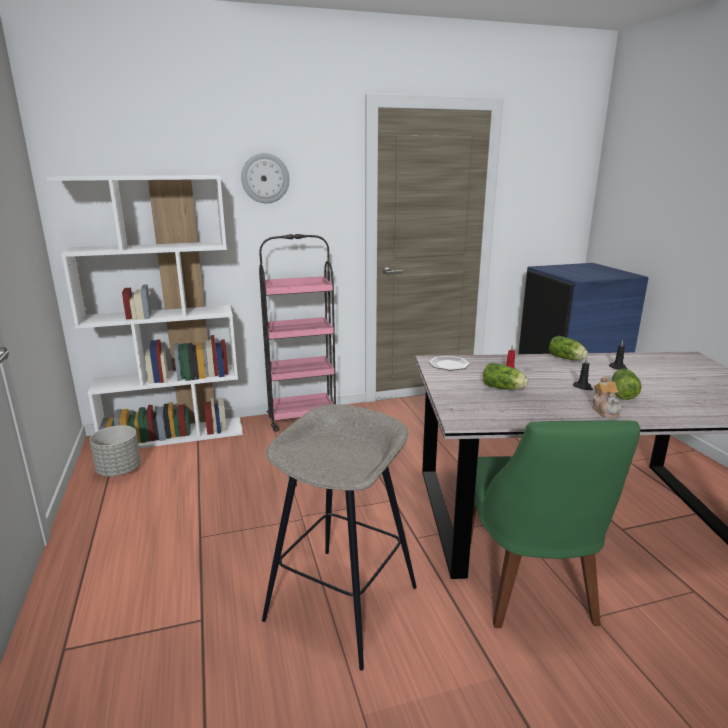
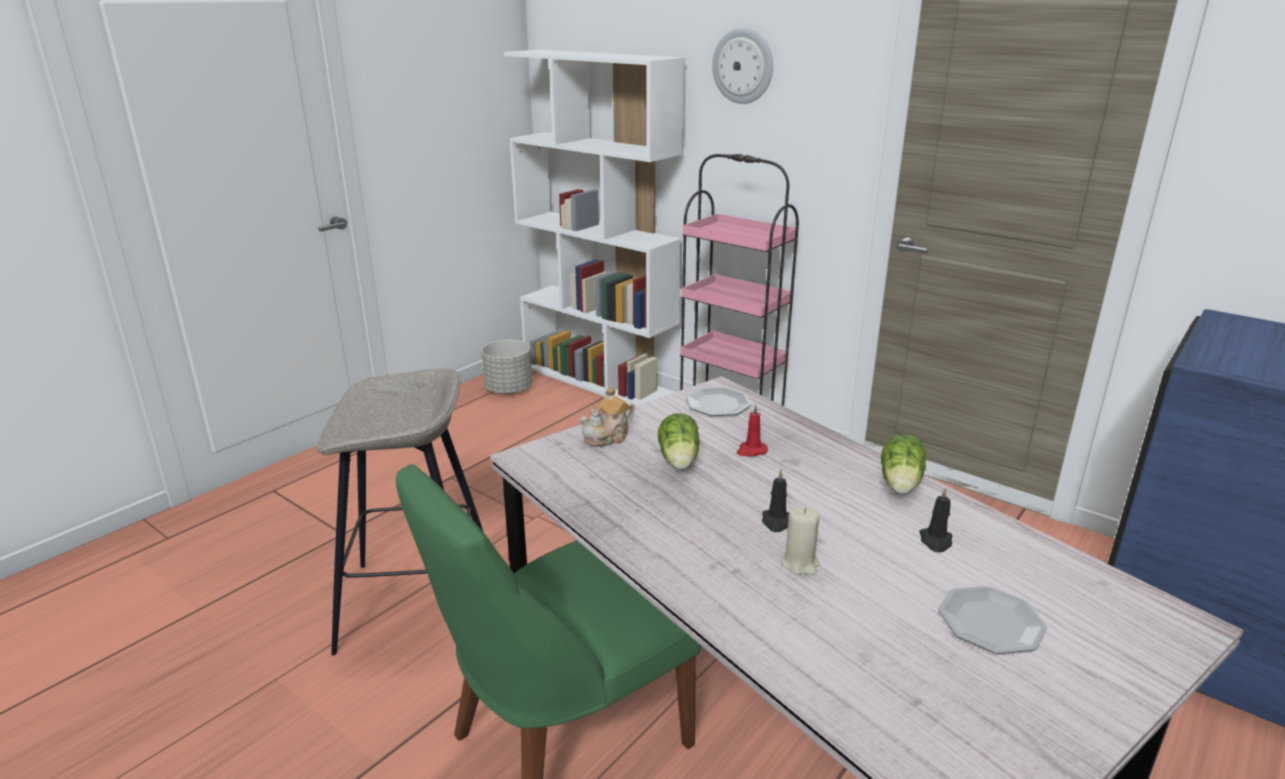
camera: 55 degrees right, 5 degrees up
teapot [592,376,621,419] -> teapot moved to [579,387,635,447]
lettuce [612,369,641,400] -> beige candle [781,507,820,575]
none -> plate [938,586,1047,654]

